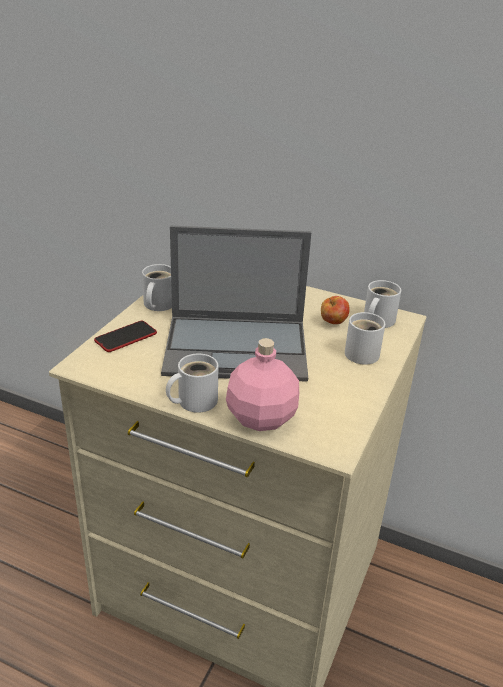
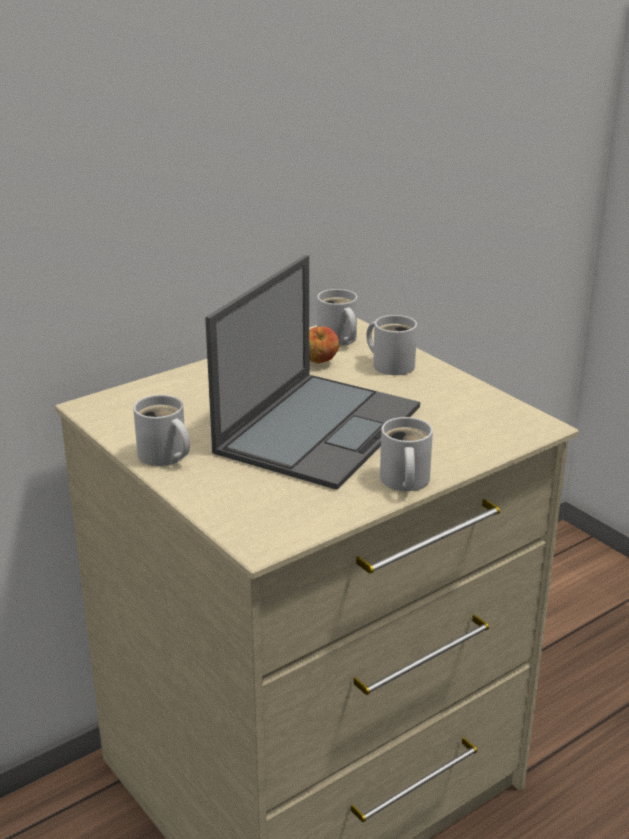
camera: 60 degrees left, 5 degrees down
phone [94,321,157,352] -> none
pink bottle [226,338,299,431] -> none

